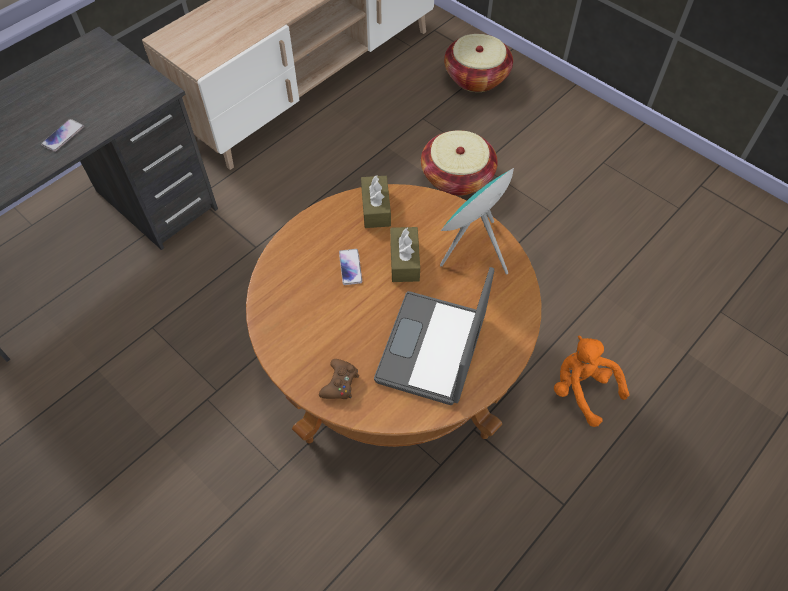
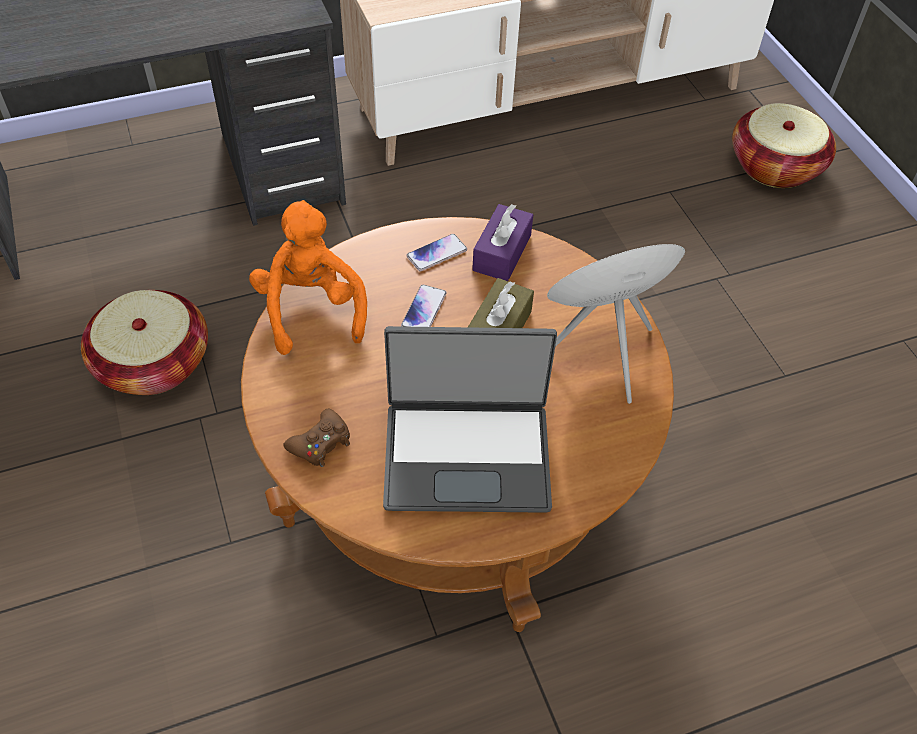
camera: 25 degrees right, 5 degrees down
phone [41,119,84,152] -> phone moved to [407,234,467,271]
brown tissue box [361,175,391,228] -> purple tissue box [472,204,533,281]
laptop [374,267,494,405] -> laptop turned 135 degrees counterclockwise [383,326,557,513]
basket [421,130,498,196] -> basket moved to [81,290,208,395]
orange plush toy [554,336,629,427] -> orange plush toy moved to [249,200,367,355]

